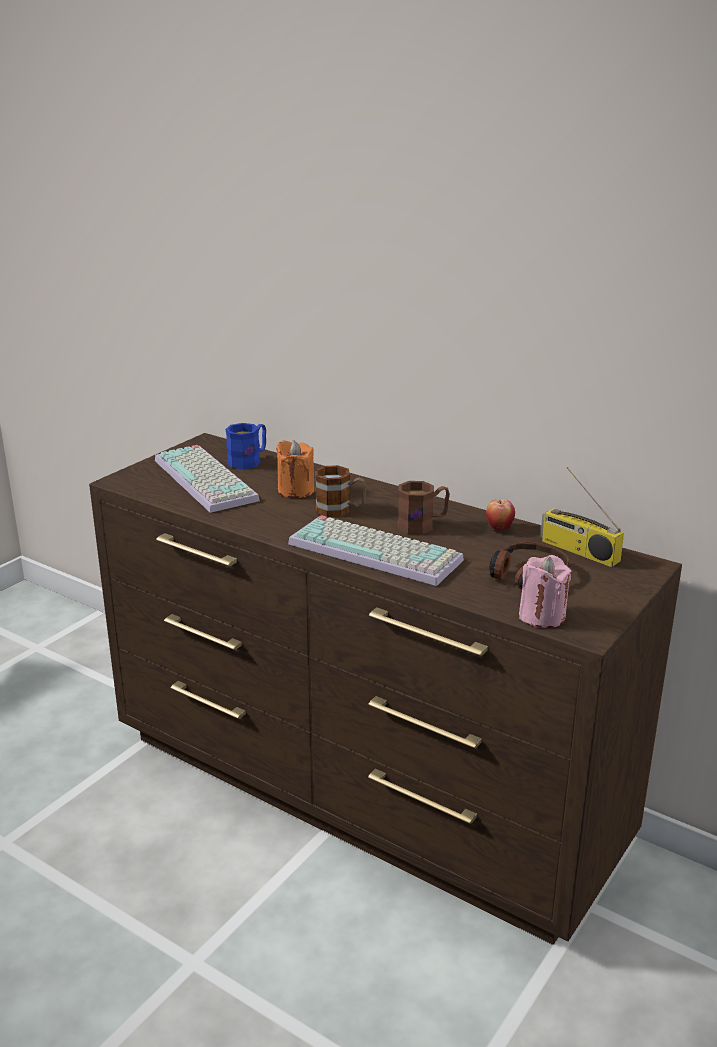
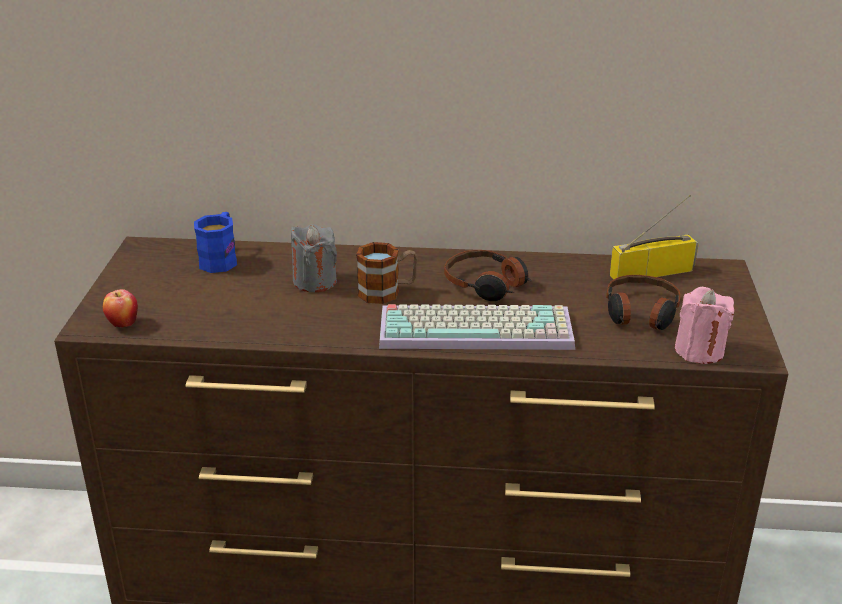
camera: 30 degrees left, 5 degrees up
keyboard [155,445,260,513] -> none
orange candle [276,440,315,498] -> grey candle [291,224,337,292]
brown mug [398,481,450,534] -> headphones [444,250,532,301]
apple [486,499,515,531] -> apple moved to [103,289,138,328]
radio [541,467,624,567] -> radio turned 150 degrees clockwise [609,195,699,280]

